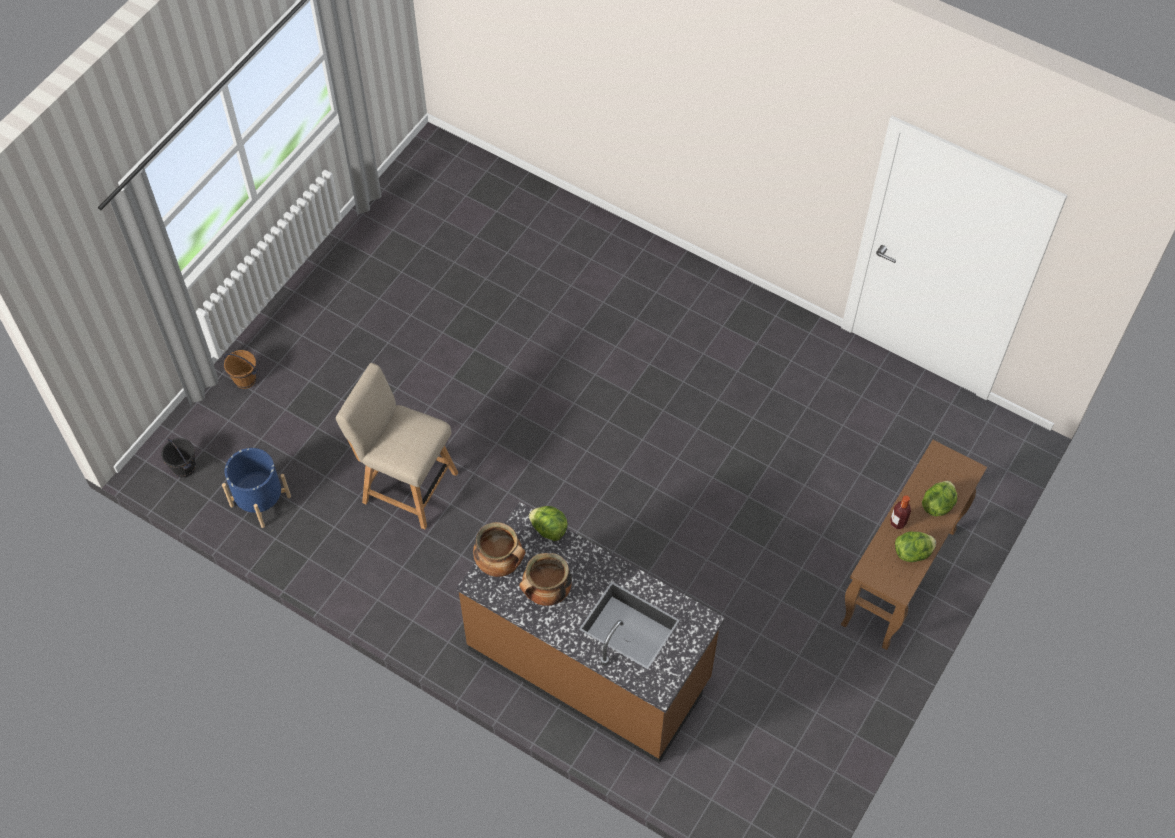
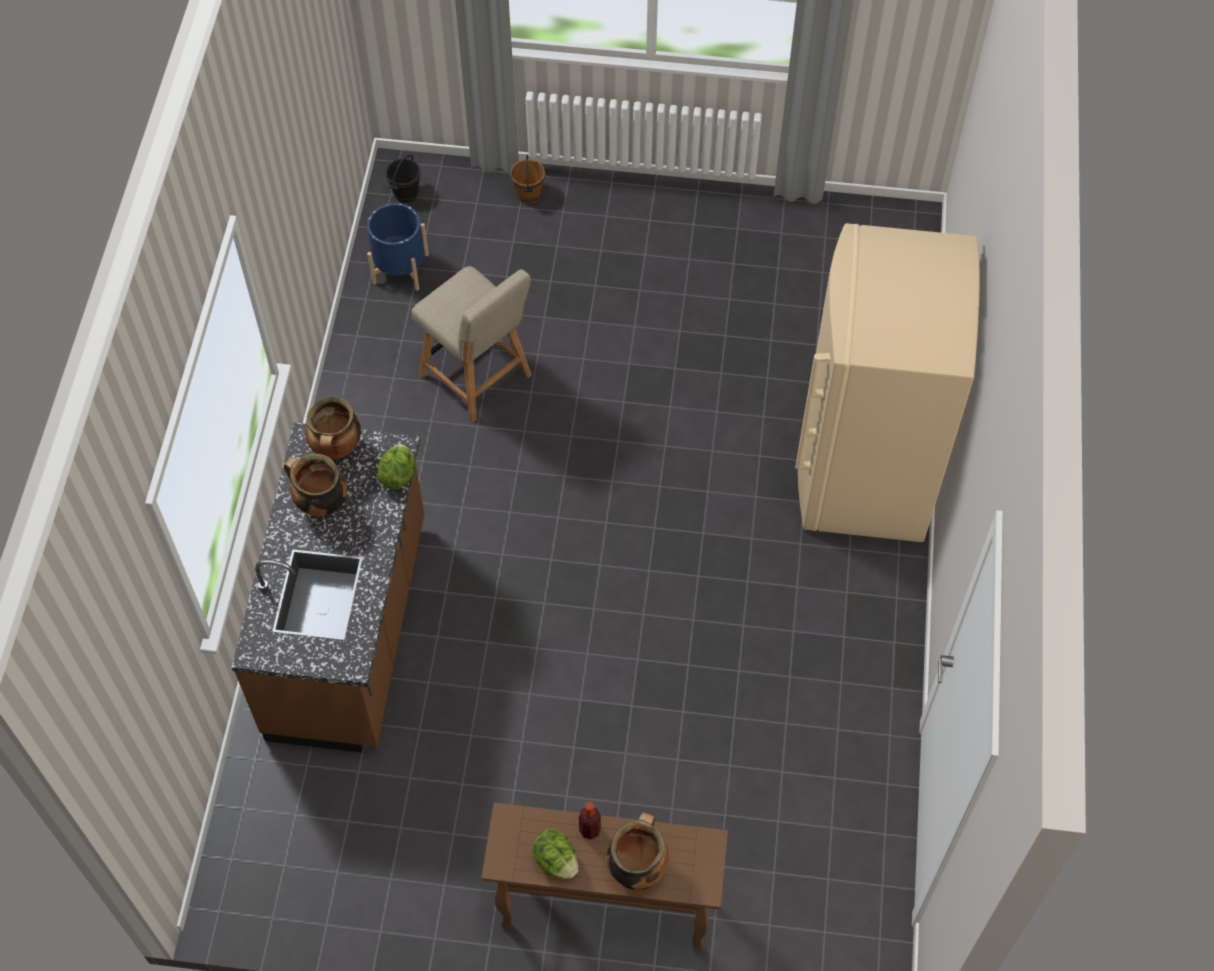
camera: 65 degrees right, 0 degrees up
beige chair [336,363,458,530] -> beige chair turned 135 degrees clockwise [412,266,532,423]
lettuce [922,481,957,516] -> cooking pot [607,812,669,890]
none -> beige fridge [795,223,980,542]

